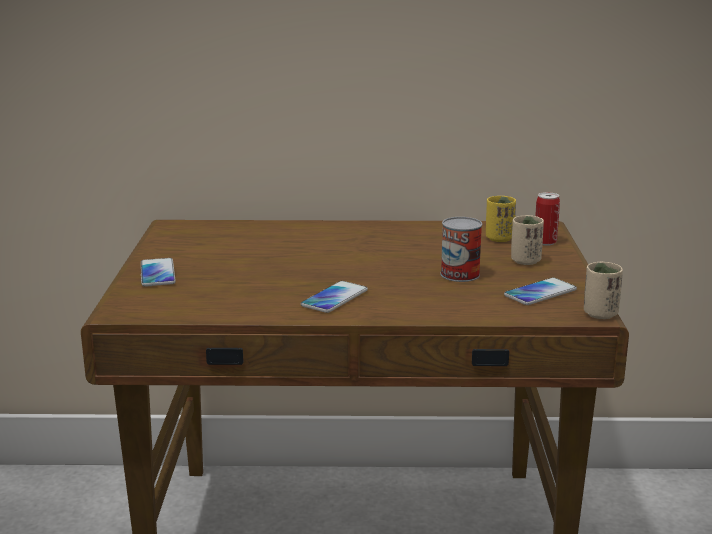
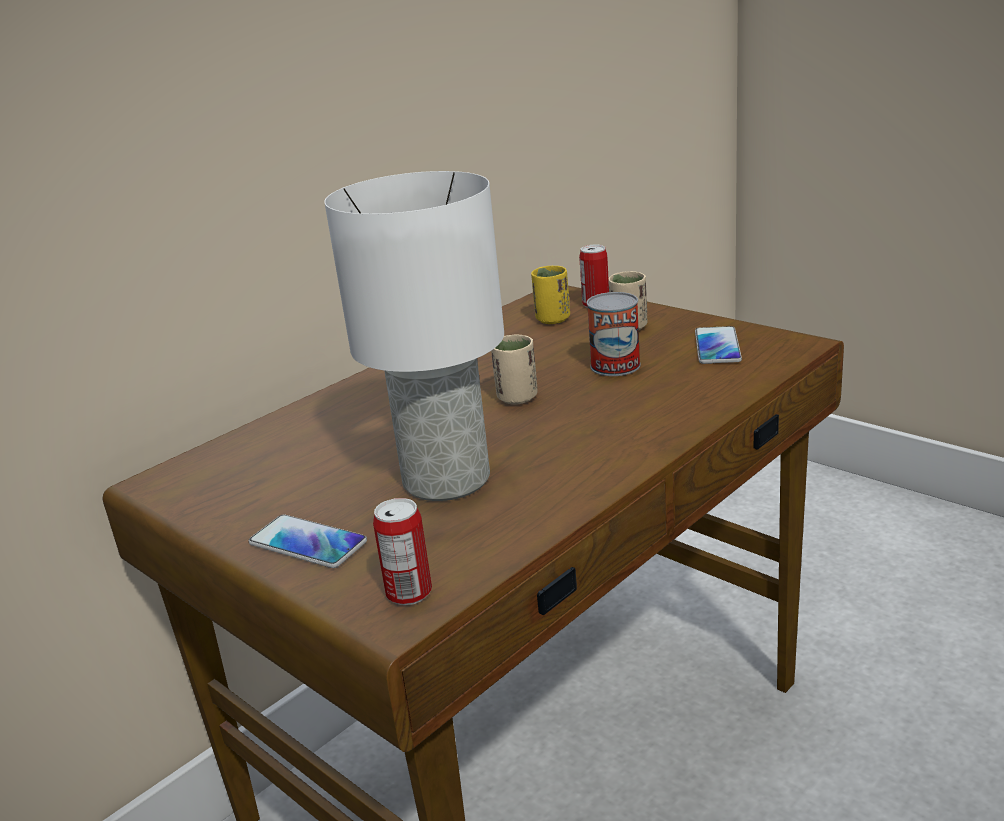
camera: 45 degrees left, 5 degrees up
phone [301,281,368,313] -> none
beige cup [584,262,623,319] -> beige cup moved to [491,334,538,405]
none -> white table lamp [324,171,504,501]
none -> can [373,498,432,605]

